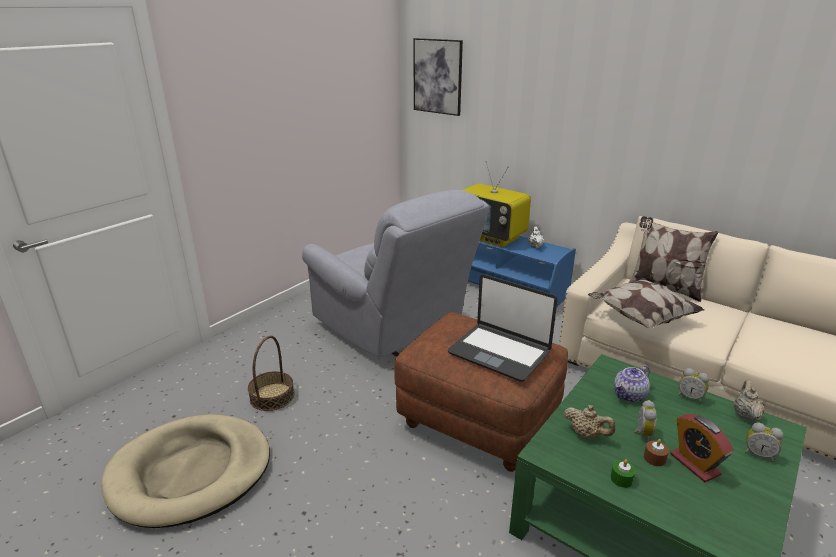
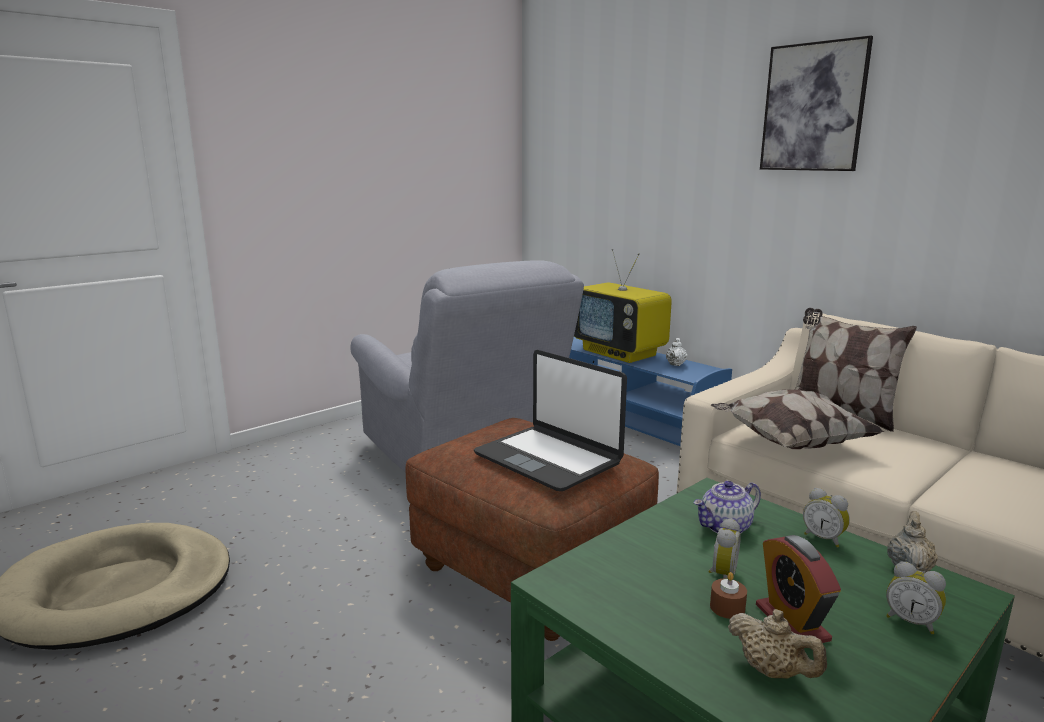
camera: 10 degrees right, 10 degrees down
basket [248,336,294,411] -> none
picture [413,38,463,116] -> picture moved to [760,35,873,171]
beige teapot [564,405,615,438] -> beige teapot moved to [728,609,827,679]
green candle [610,459,636,488] -> none

